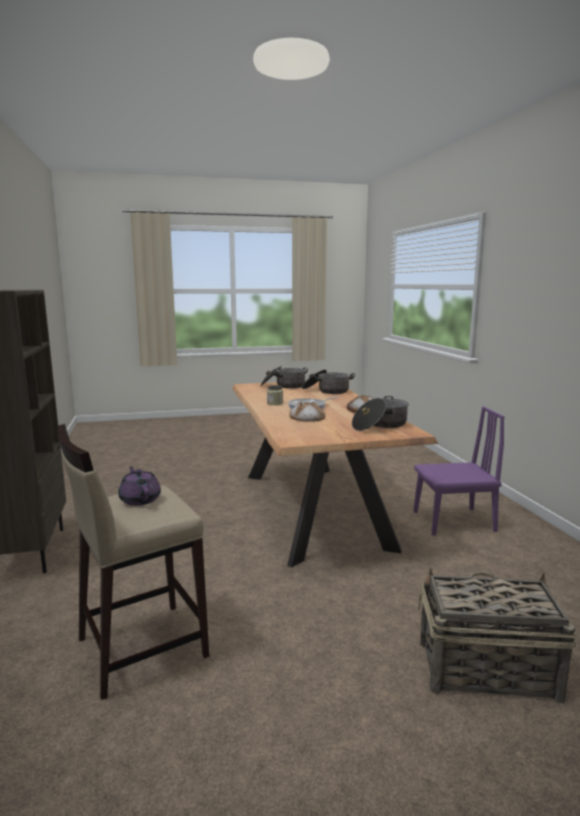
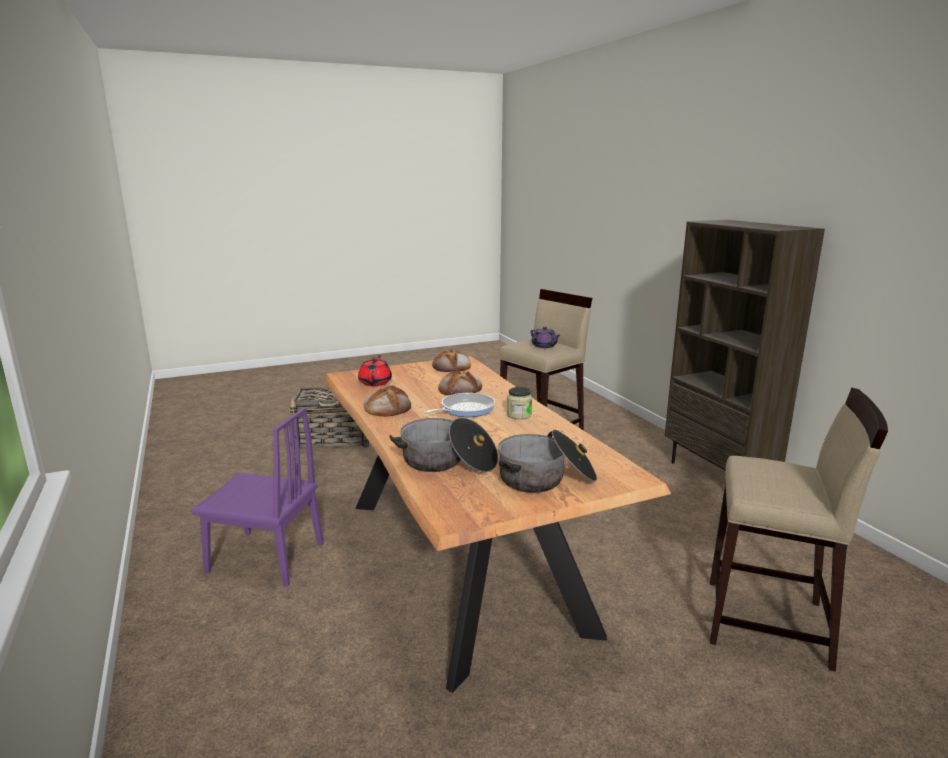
camera: 170 degrees right, 5 degrees up
cooking pot [352,396,409,431] -> red teapot [358,355,392,386]
purple chair [413,407,504,535] -> purple chair turned 150 degrees counterclockwise [192,407,323,586]
none -> bread [432,349,471,372]
none -> beige stool [710,388,888,672]

